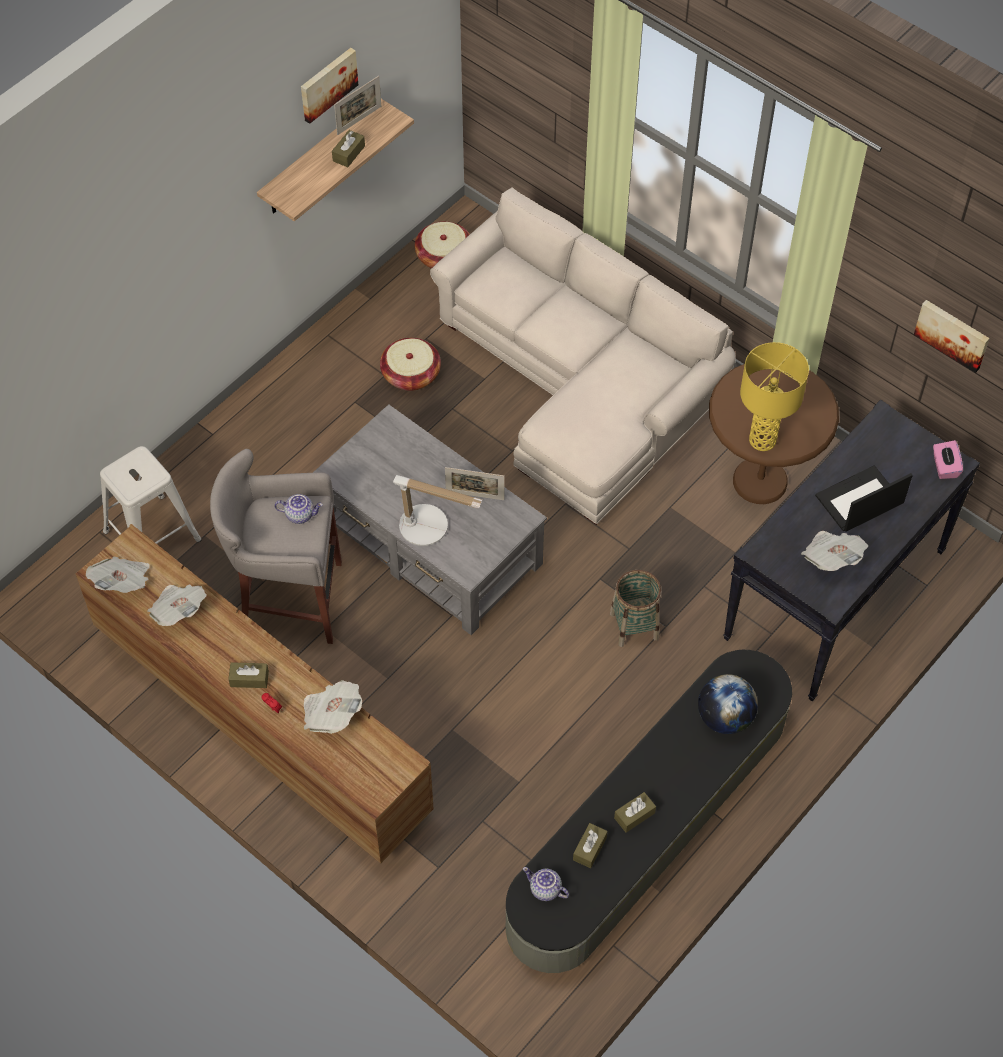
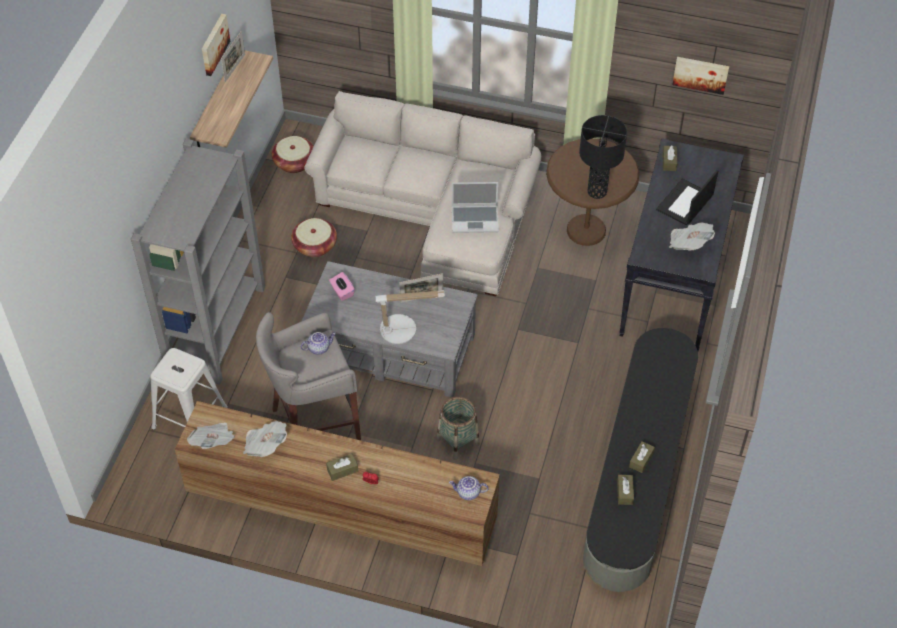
camera: 25 degrees left, 5 degrees down
newspaper [304,680,362,734] -> none
brown tissue box [332,130,365,167] -> brown tissue box moved to [662,145,677,171]
teapot [523,867,569,901] -> teapot moved to [449,476,488,500]
basket [610,570,662,647] -> basket moved to [437,397,480,460]
globe [698,674,758,734] -> none
yellow table lamp [740,342,809,451] -> black table lamp [579,115,627,199]
pink tissue box [933,440,963,479] -> pink tissue box moved to [329,272,355,301]
none -> grey bookcase [131,139,265,385]
none -> laptop [452,182,499,233]

